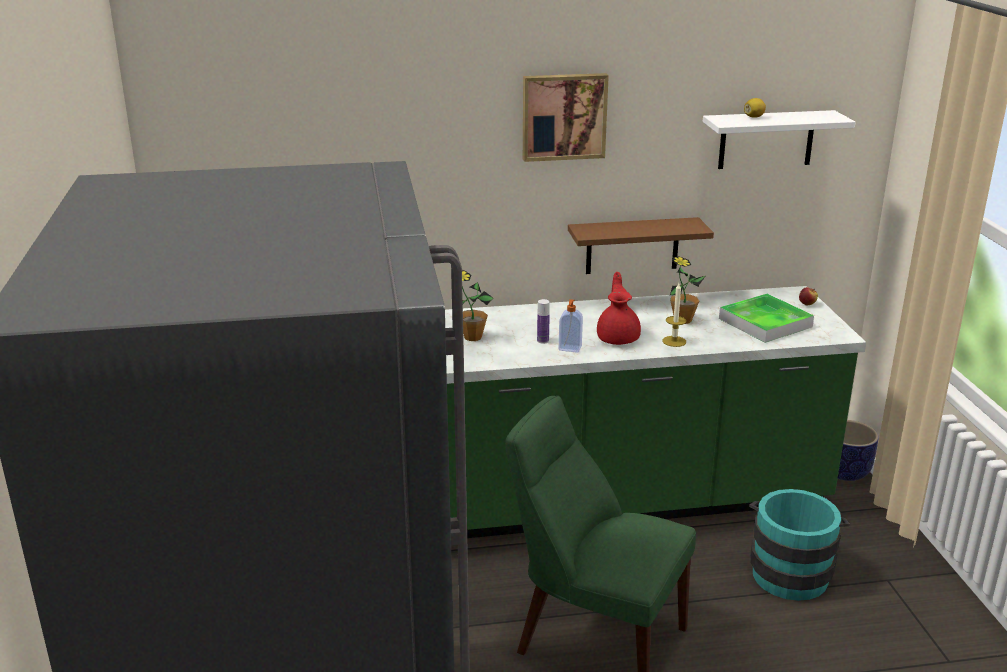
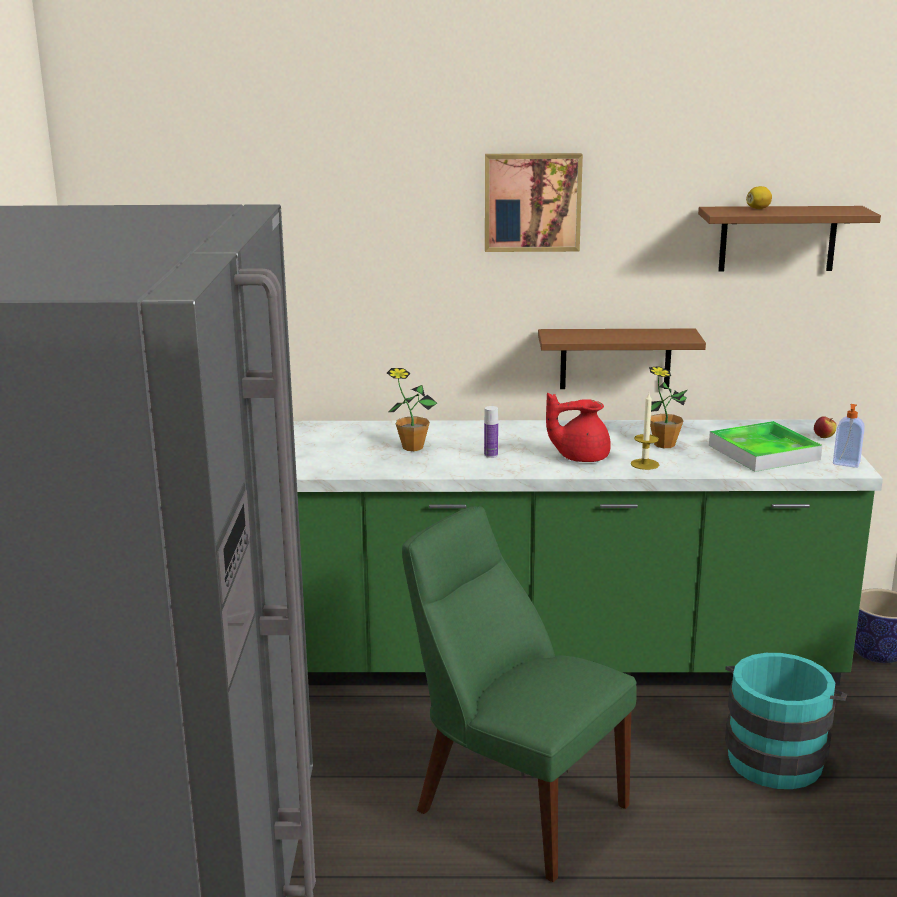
camera: 10 degrees right, 5 degrees down
soap dispenser [559,299,583,353] -> soap dispenser moved to [833,404,865,468]
red teapot [597,272,641,345] -> red teapot turned 105 degrees counterclockwise [546,393,611,462]
white shelf [703,110,855,169] -> brown shelf [698,206,881,271]

